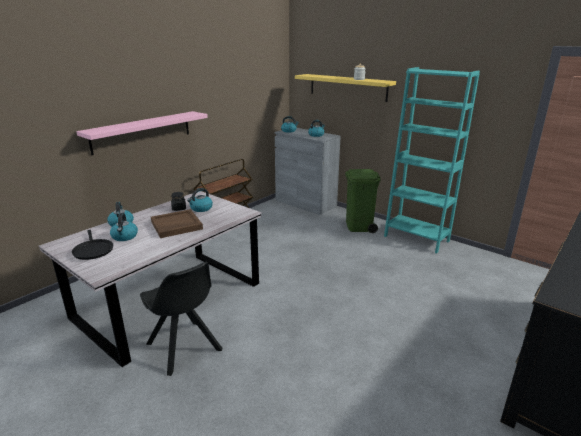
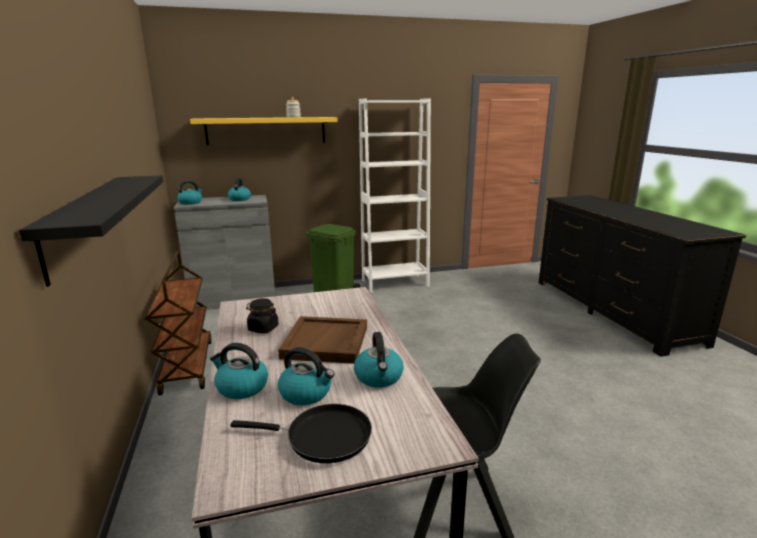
camera: 55 degrees left, 5 degrees down
pink shelf [76,111,208,155] -> black shelf [19,175,163,287]
kettle [187,188,213,212] -> kettle moved to [354,332,404,387]
turquoise bookcase [384,67,480,254] -> white bookcase [359,98,431,293]

